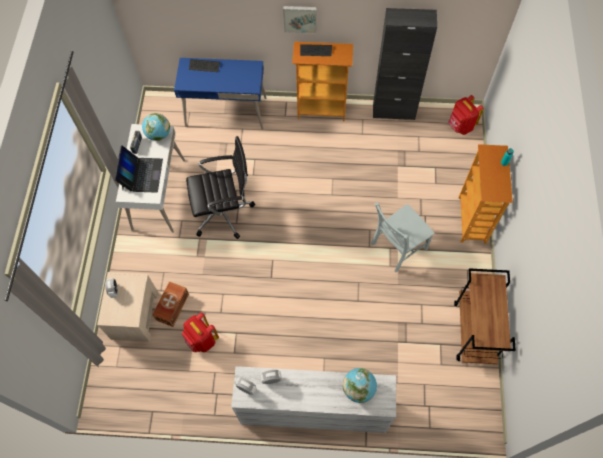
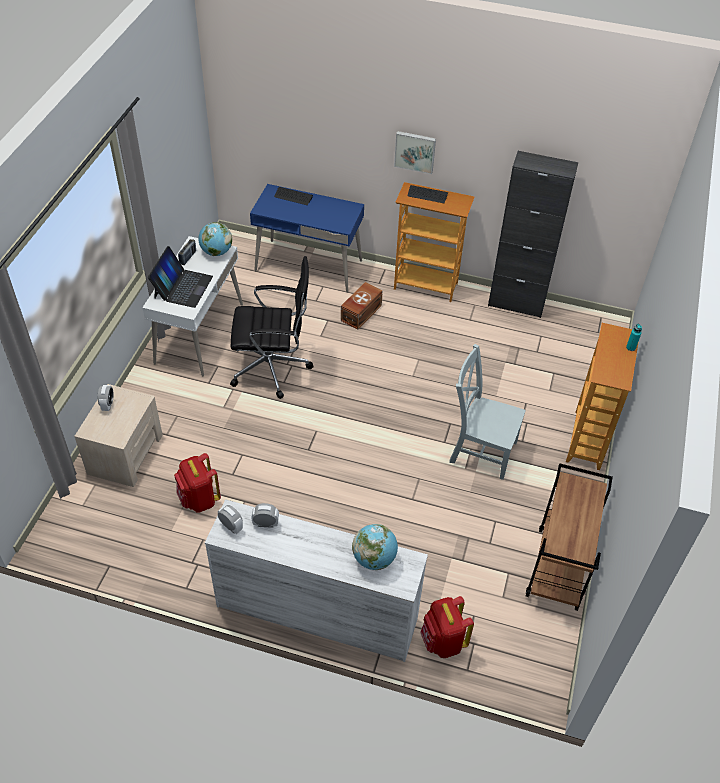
camera: 10 degrees right, 15 degrees down
brown storage box [152,281,189,327] -> brown storage box moved to [341,282,383,329]
grey chair [371,202,435,273] -> grey chair turned 45 degrees clockwise [449,344,526,480]
red backpack [448,95,484,135] -> red backpack moved to [420,596,474,658]

